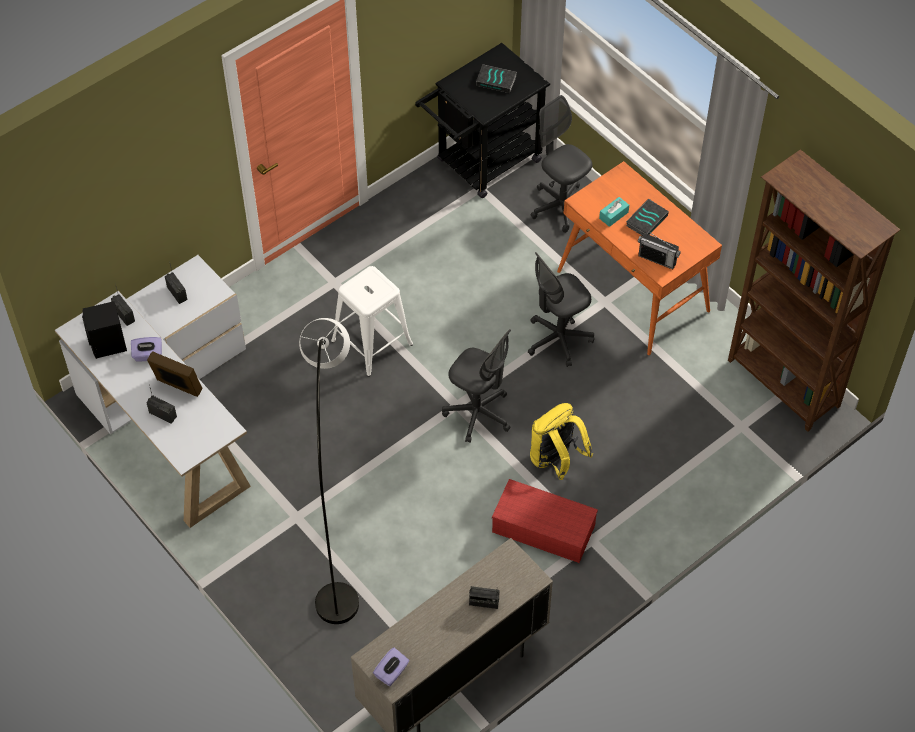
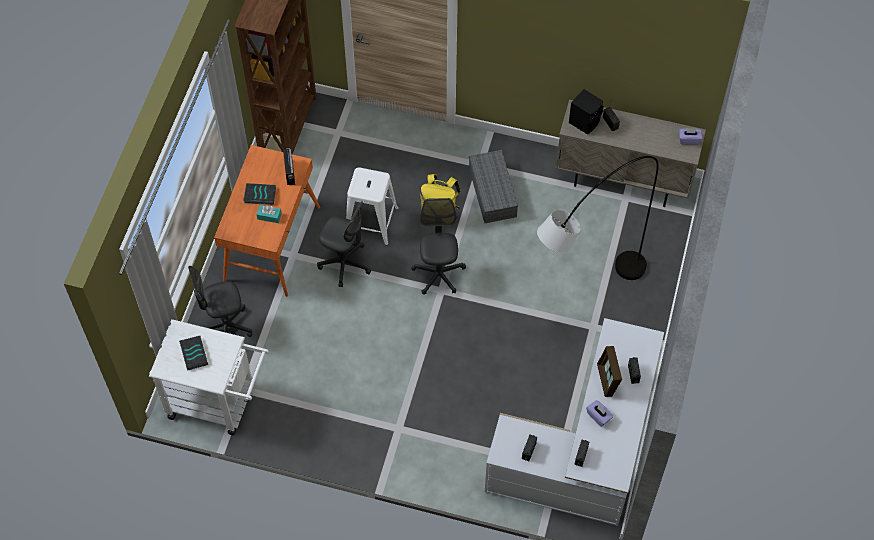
camera: 125 degrees left, 5 degrees up
black speaker [82,301,127,359] -> black speaker moved to [569,89,604,135]
white stool [331,266,413,377] -> white stool moved to [346,167,399,246]
black cart [415,43,550,198] -> white cart [149,319,269,435]
red storage box [492,479,598,563] -> grey storage box [469,150,518,224]
grey office chair [531,95,592,233] -> grey office chair turned 60 degrees clockwise [188,266,252,337]

